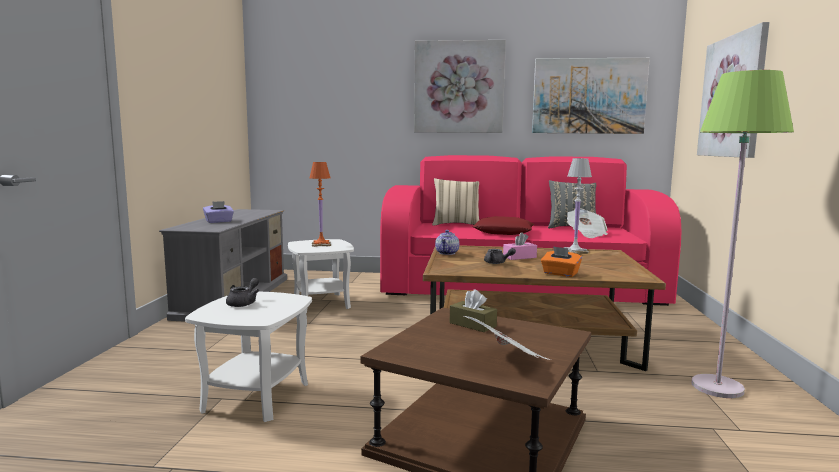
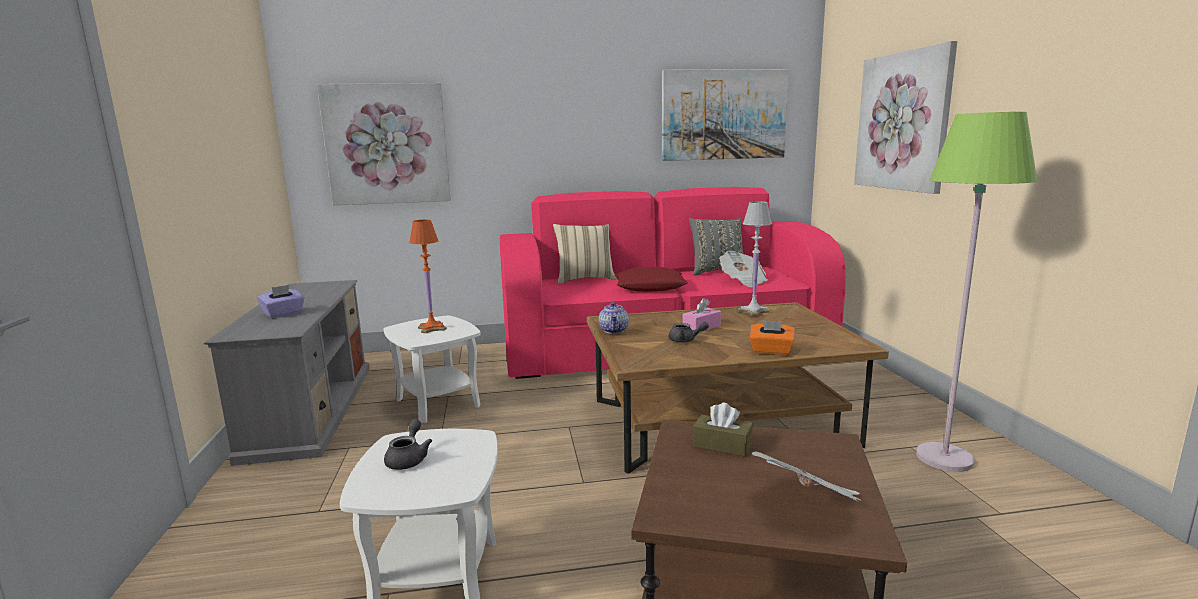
camera: 15 degrees left, 5 degrees up
picture [414,40,506,133] -> picture moved to [317,83,451,205]

